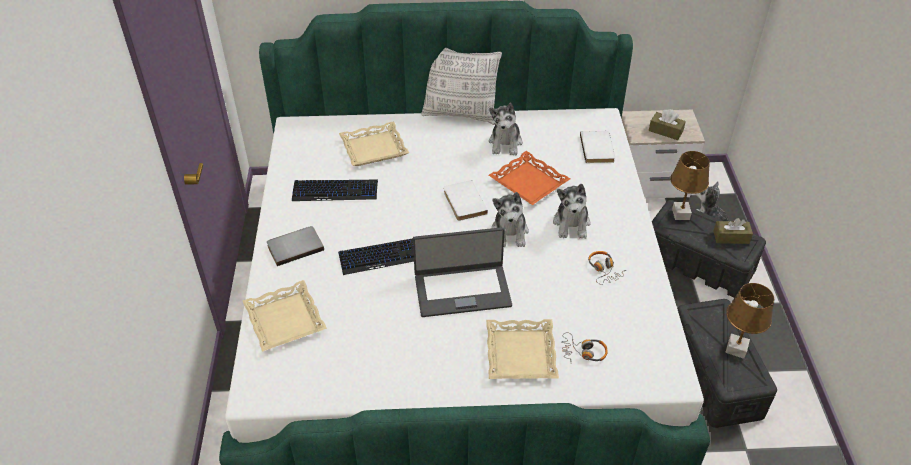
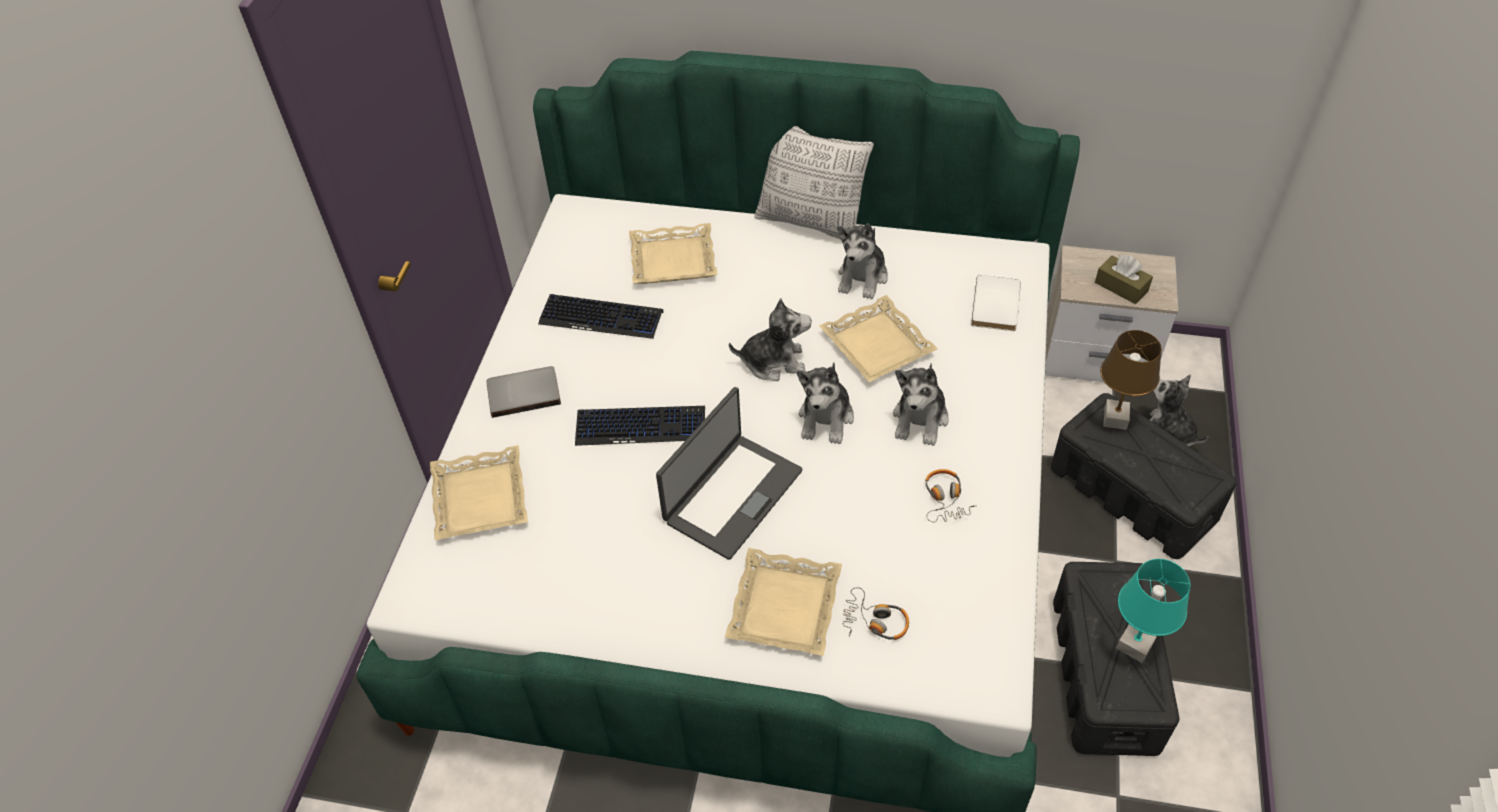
camera: 15 degrees right, 5 degrees up
laptop [413,227,512,317] -> laptop turned 60 degrees counterclockwise [656,387,802,560]
white book [444,180,488,221] -> plush toy [729,298,812,381]
orange tray [489,151,570,205] -> beige tray [819,295,938,382]
brown tissue box [713,218,753,244] -> none
brown table lamp [725,283,774,359] -> turquoise table lamp [1116,559,1190,663]

